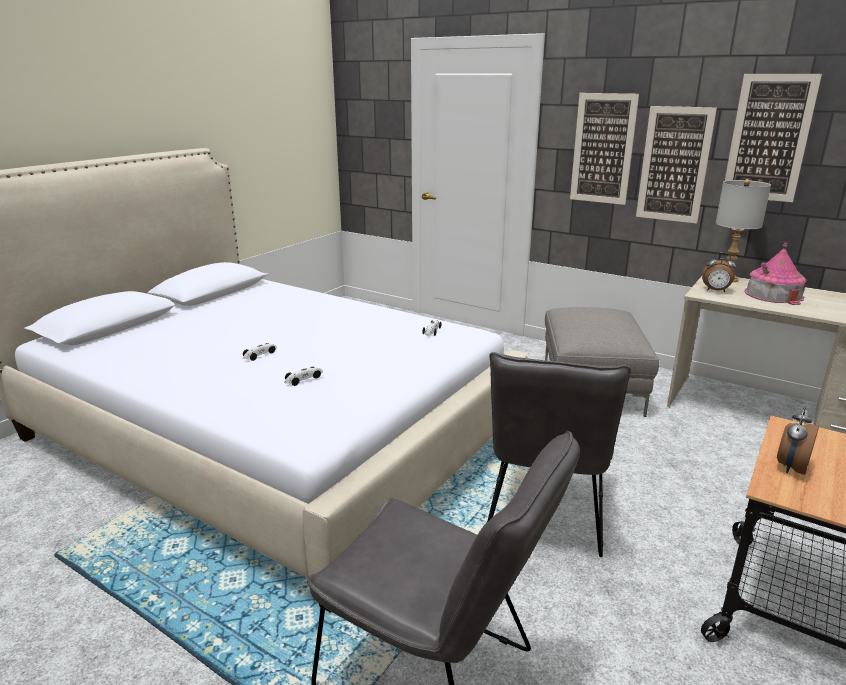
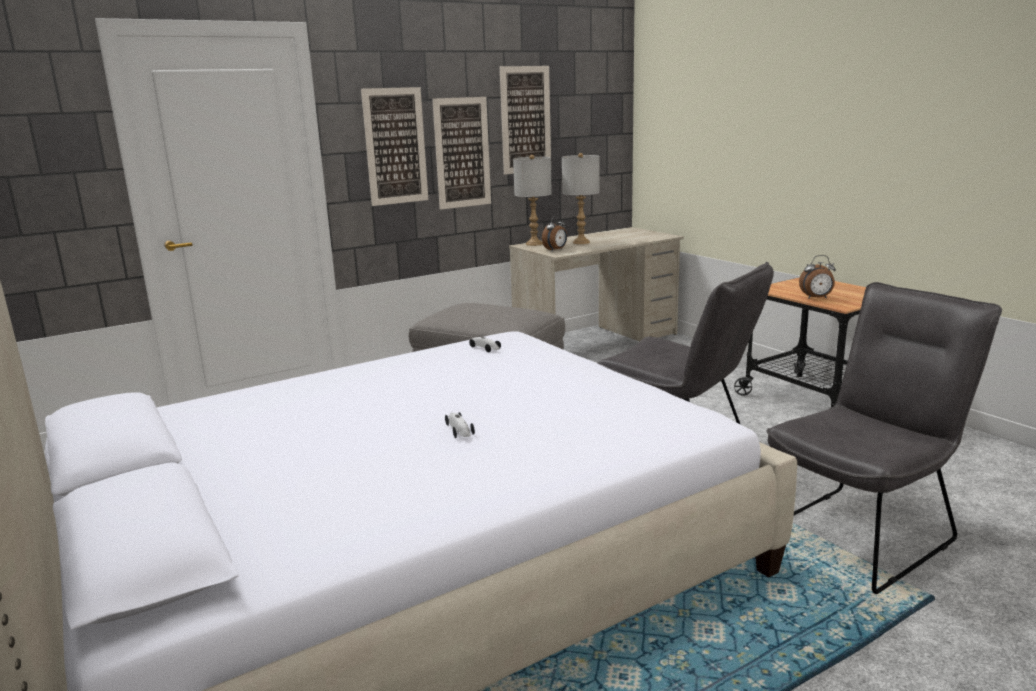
camera: 65 degrees left, 5 degrees down
toy car [284,367,323,386] -> none
toy house [744,243,807,305] -> grey table lamp [562,153,600,244]
alarm clock [777,406,819,475] -> alarm clock turned 60 degrees counterclockwise [799,255,836,299]

